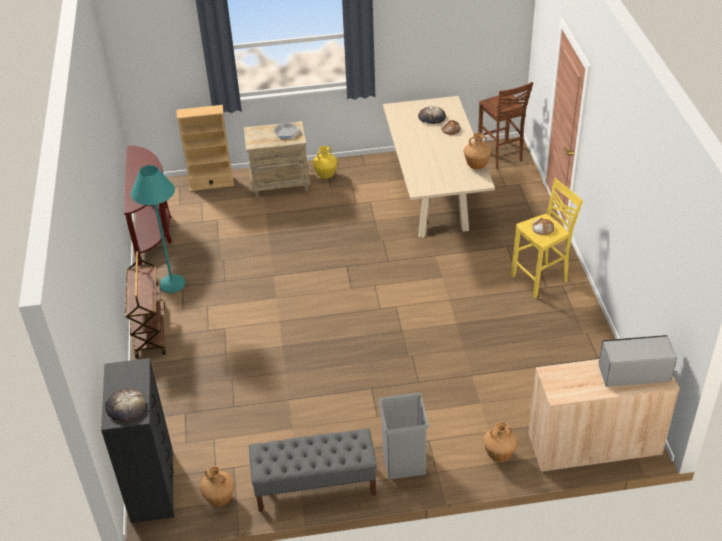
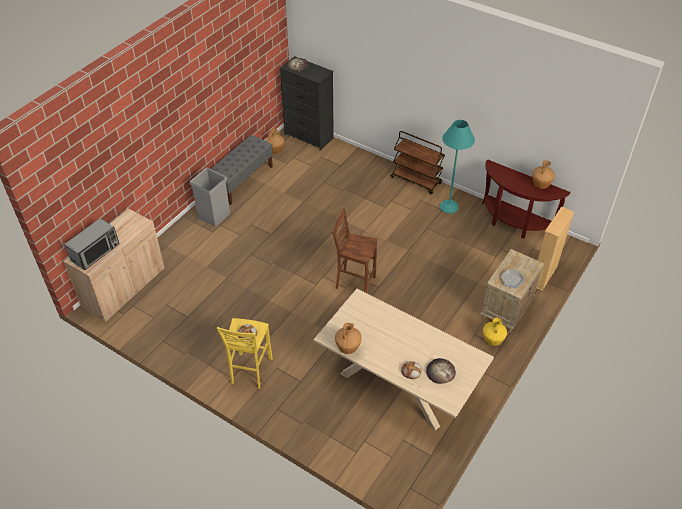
camera: 130 degrees right, 5 degrees up
brown stool [478,82,533,169] -> brown stool moved to [332,208,377,294]
brown vase [483,422,517,462] -> brown vase moved to [532,160,555,189]

